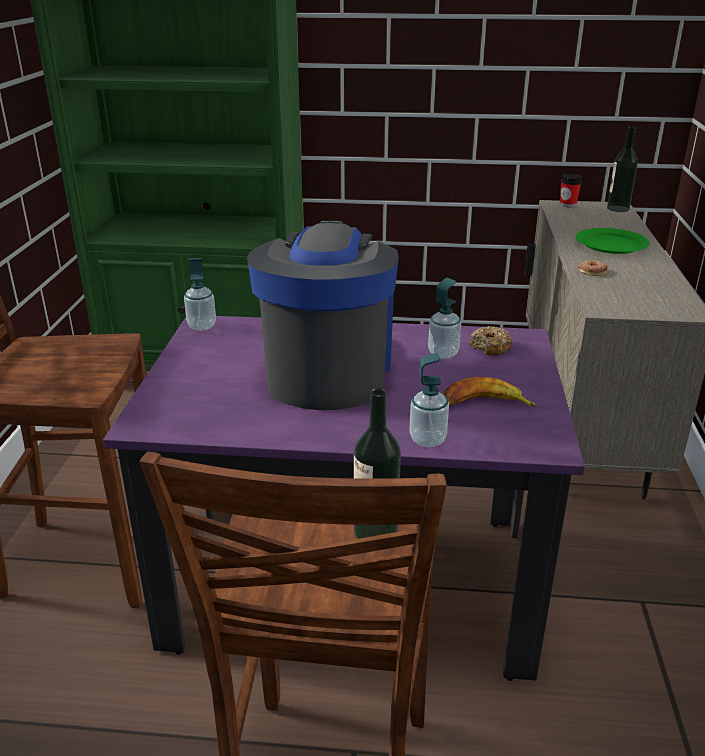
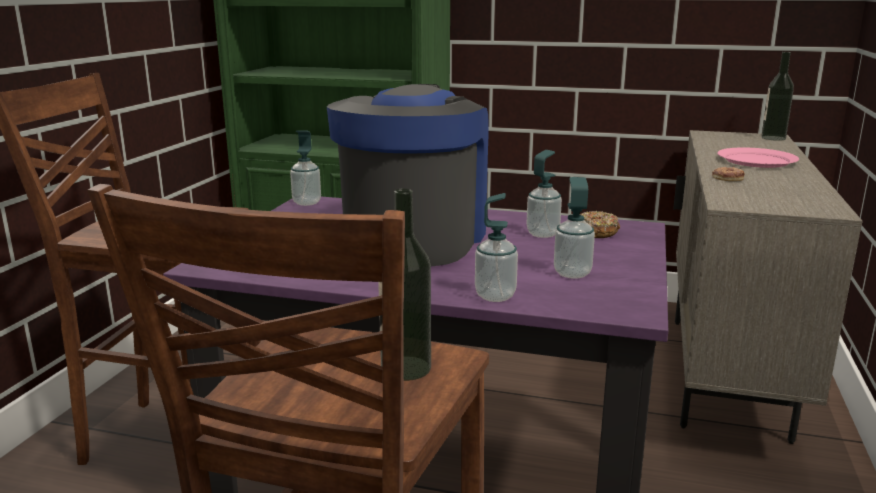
camera: 10 degrees right, 10 degrees down
banana [443,377,537,408] -> soap dispenser [554,177,595,279]
cup [560,174,582,207] -> none
green plate [576,228,650,254] -> pink plate [717,147,799,168]

